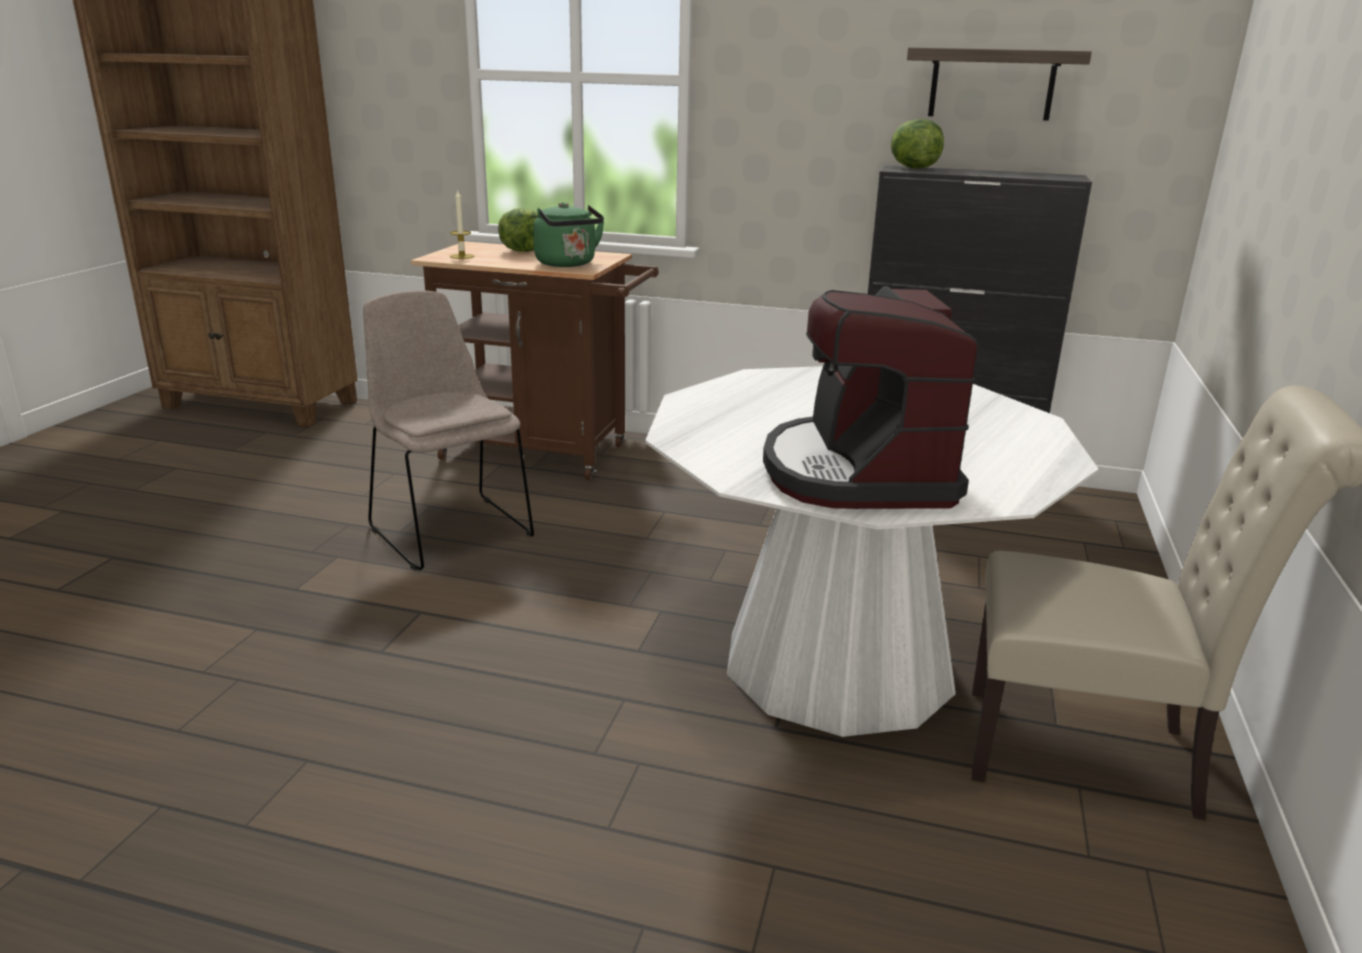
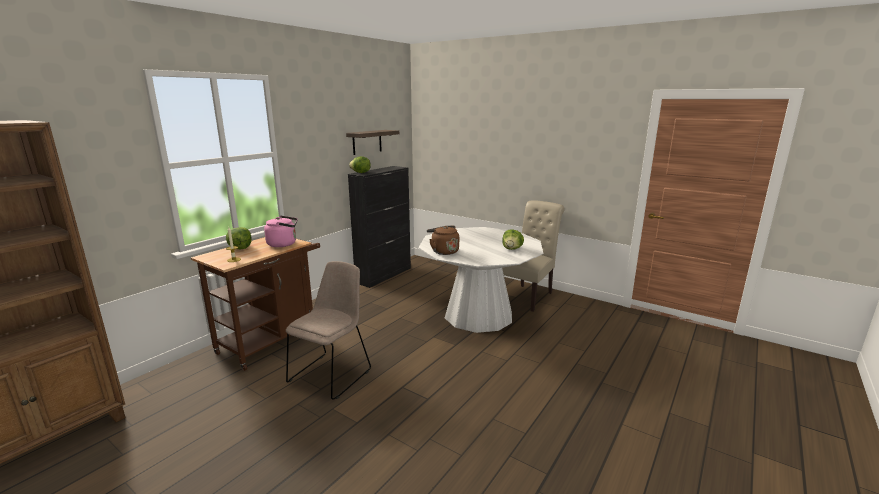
camera: 70 degrees left, 5 degrees down
beige chair [363,291,534,570] -> beige chair turned 135 degrees clockwise [286,261,371,400]
green kettle [533,202,604,267] -> pink kettle [264,216,298,247]
coffee machine [763,286,978,509] -> lettuce [502,229,524,250]
none -> brown kettle [427,226,459,255]

